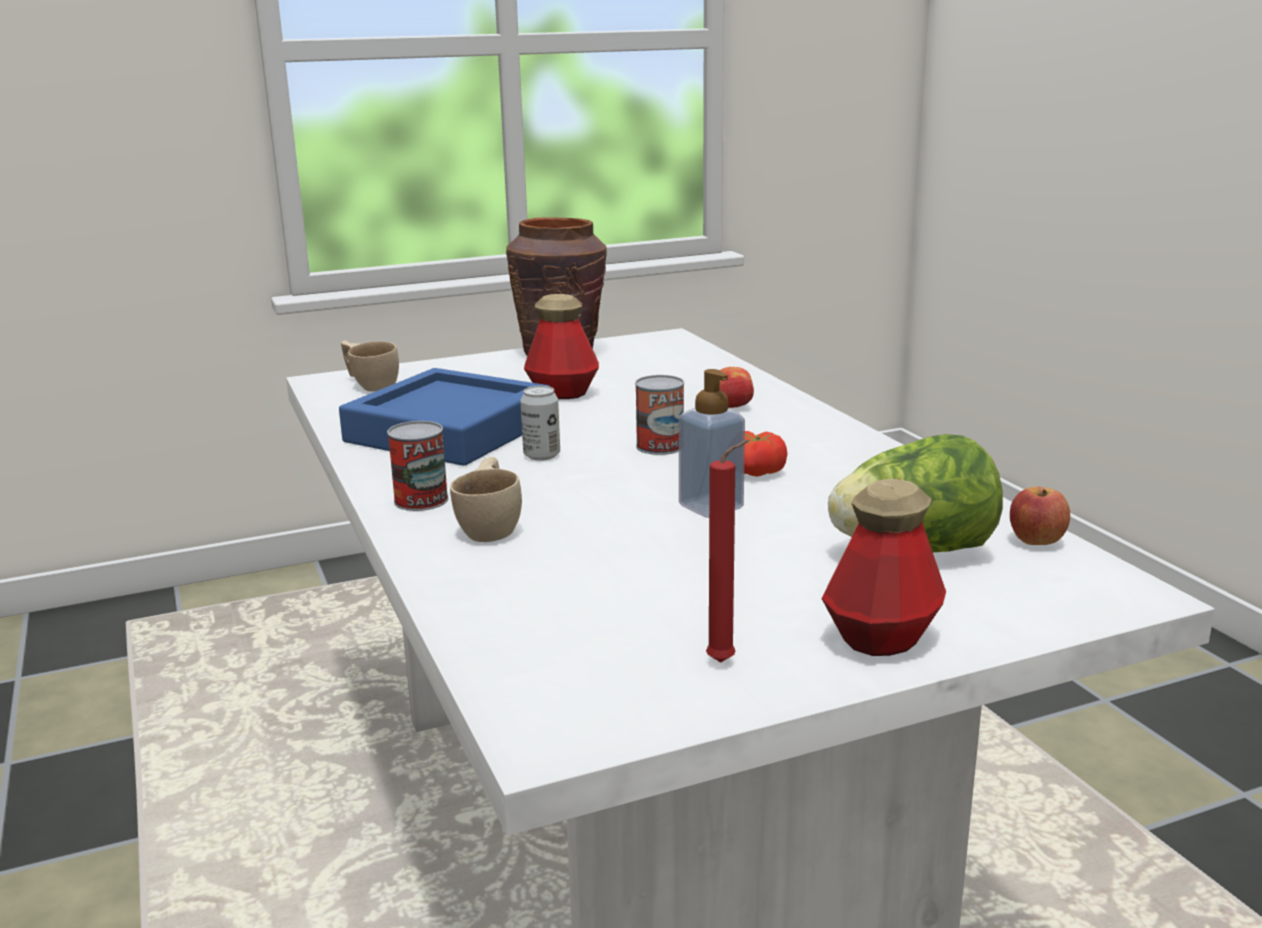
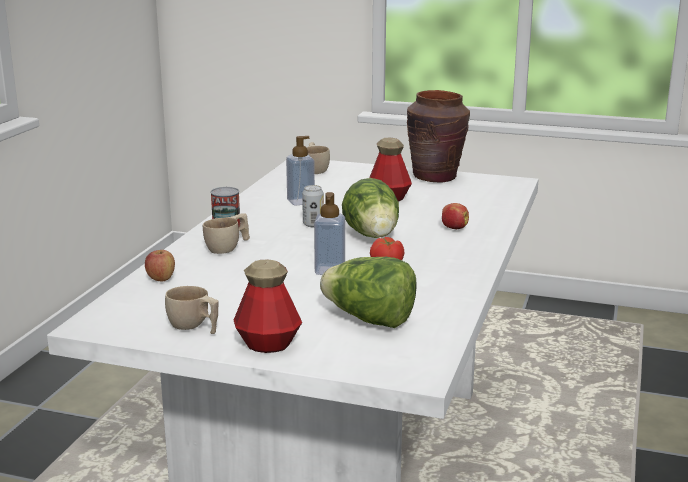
camera: 40 degrees right, 0 degrees up
blue tray [339,368,550,466] -> soap dispenser [286,136,315,205]
can [635,375,684,455] -> lettuce [342,178,399,238]
red candle [706,440,750,663] -> beige cup [165,286,219,334]
apple [1010,487,1070,545] -> apple moved to [145,250,175,281]

